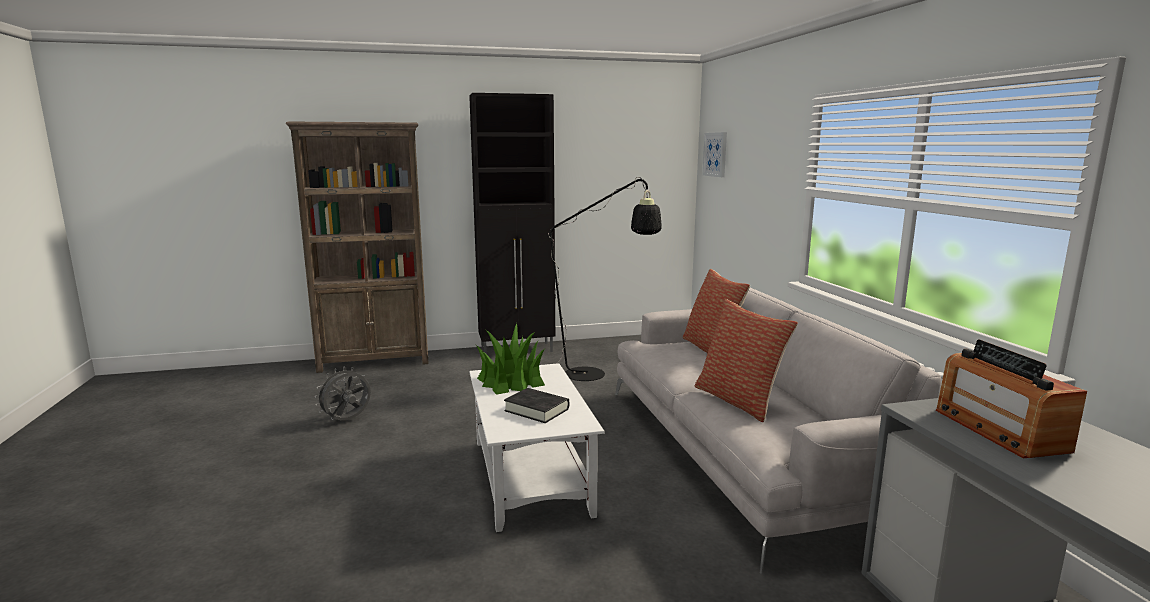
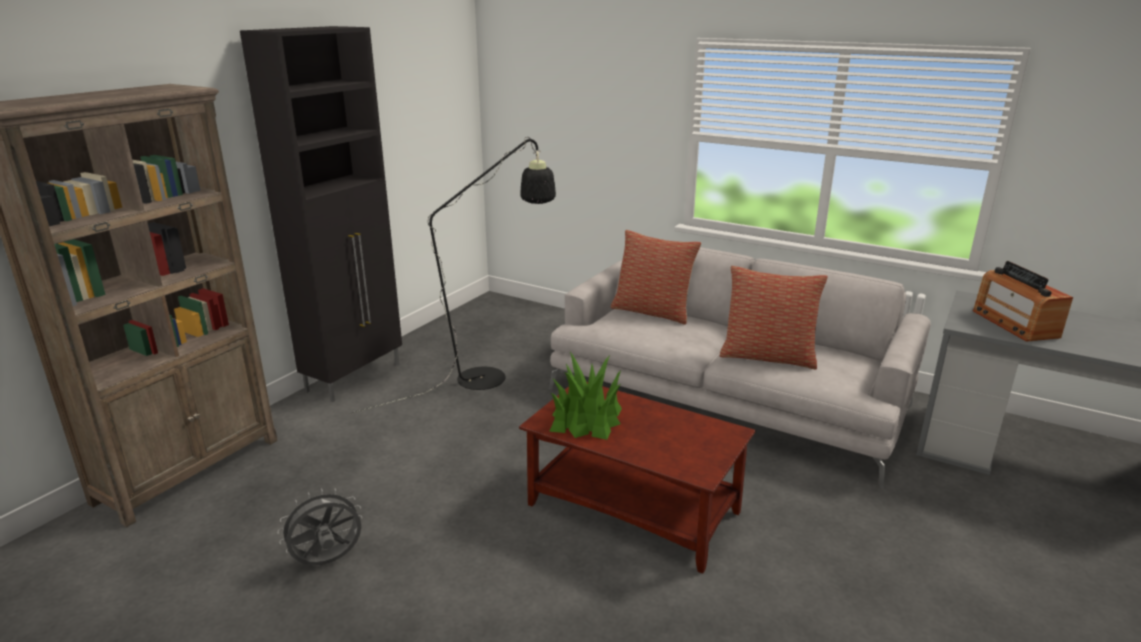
camera: 45 degrees left, 10 degrees up
grey fan [314,367,371,420] -> grey fan turned 60 degrees clockwise [277,488,363,566]
white coffee table [469,363,605,532] -> brown coffee table [519,382,756,574]
black book [504,388,569,423] -> none
picture [703,132,727,177] -> none
radio [936,339,1087,458] -> radio turned 45 degrees clockwise [973,261,1073,342]

